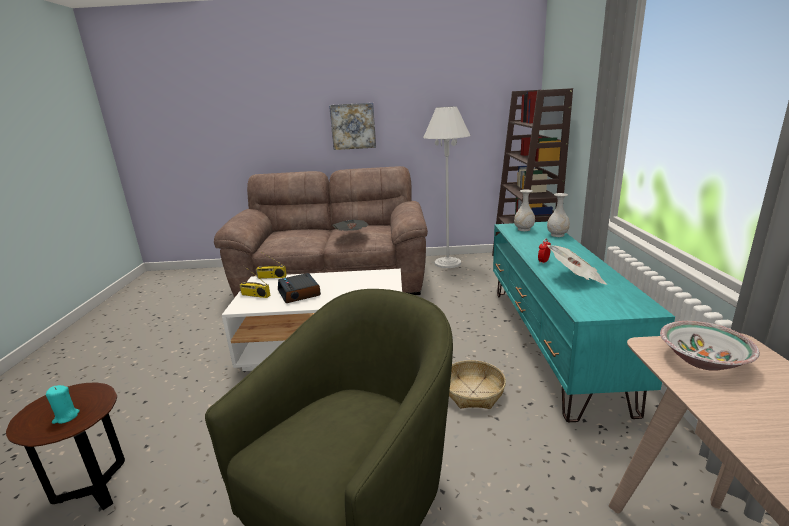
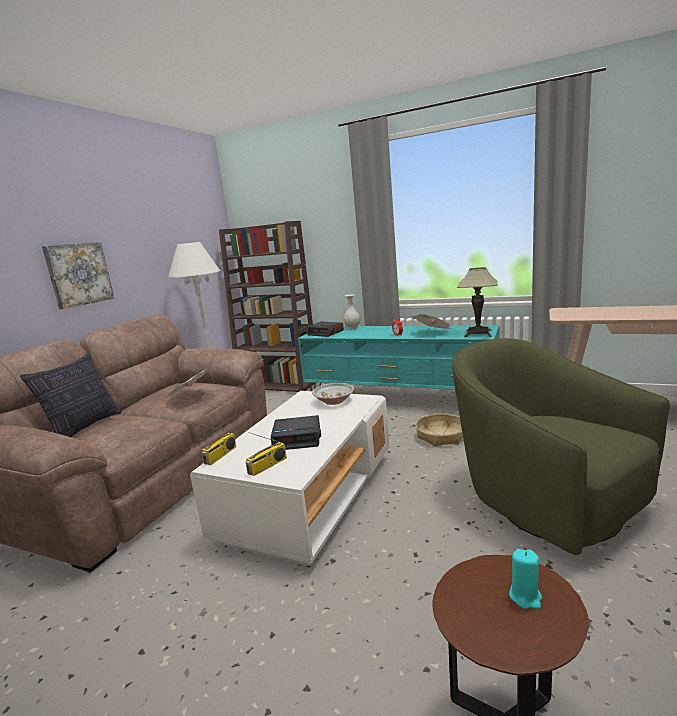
camera: 65 degrees left, 5 degrees down
white vase [514,190,535,231] -> alarm clock [307,322,344,337]
bowl [660,321,760,371] -> bowl moved to [312,383,354,405]
none -> pillow [20,353,122,437]
none -> table lamp [457,267,498,337]

